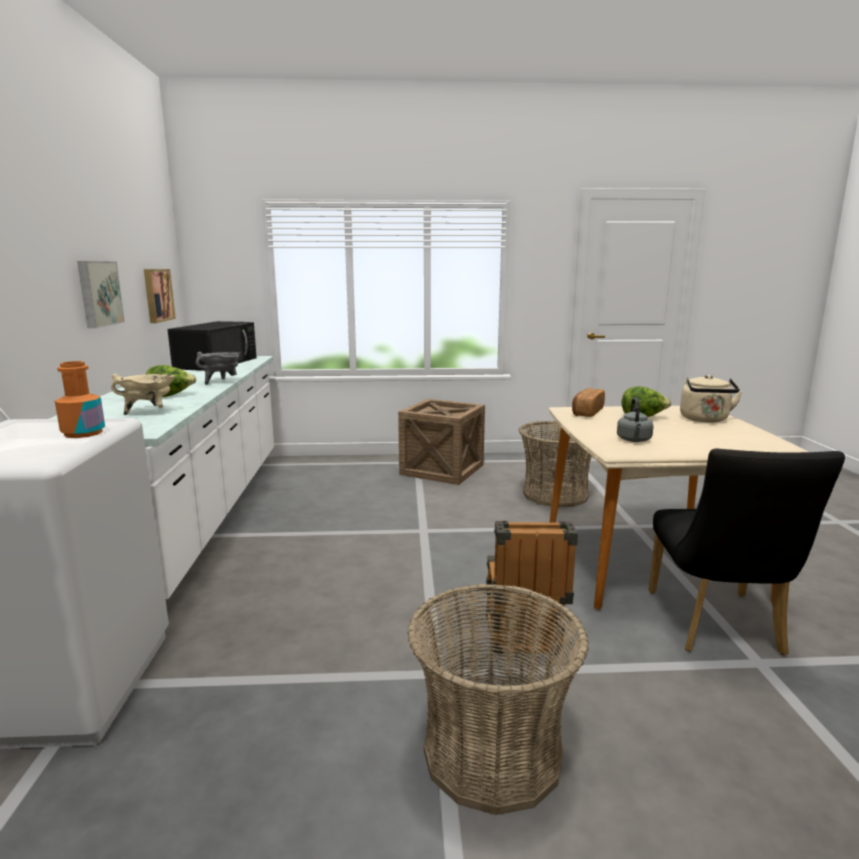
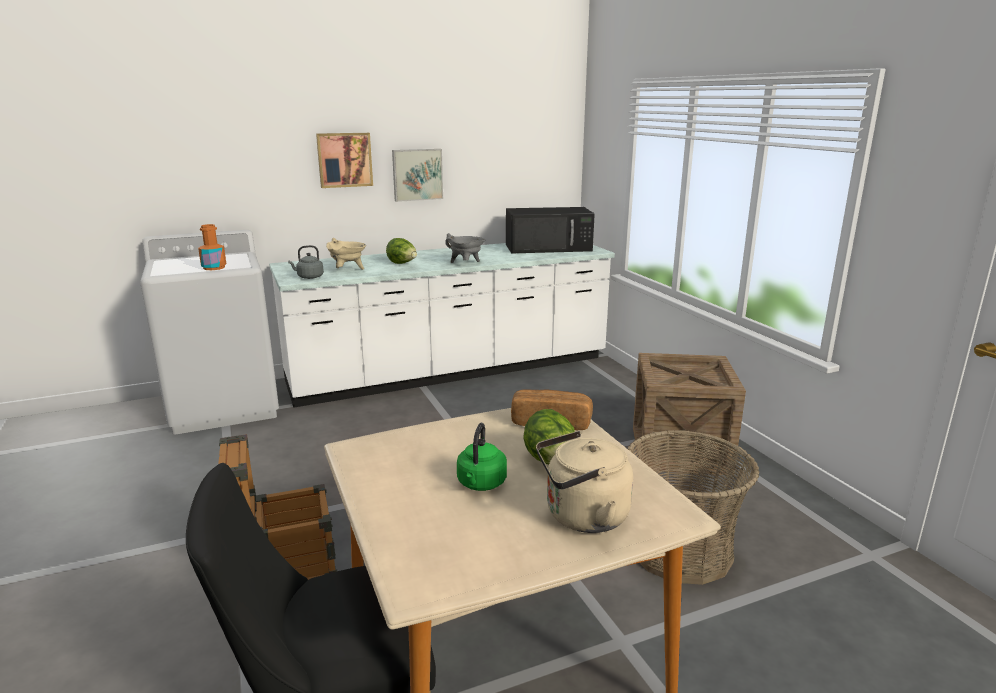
camera: 70 degrees right, 5 degrees up
picture [144,269,176,323] -> picture moved to [316,133,373,188]
basket [407,583,589,815] -> none
grey kettle [617,398,654,442] -> grey kettle moved to [288,245,324,279]
none -> green kettle [457,423,507,491]

